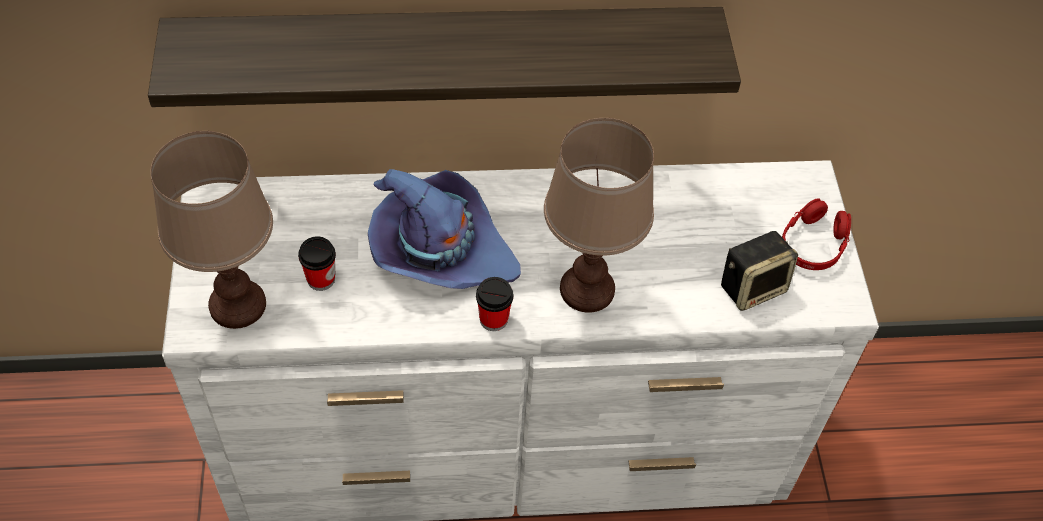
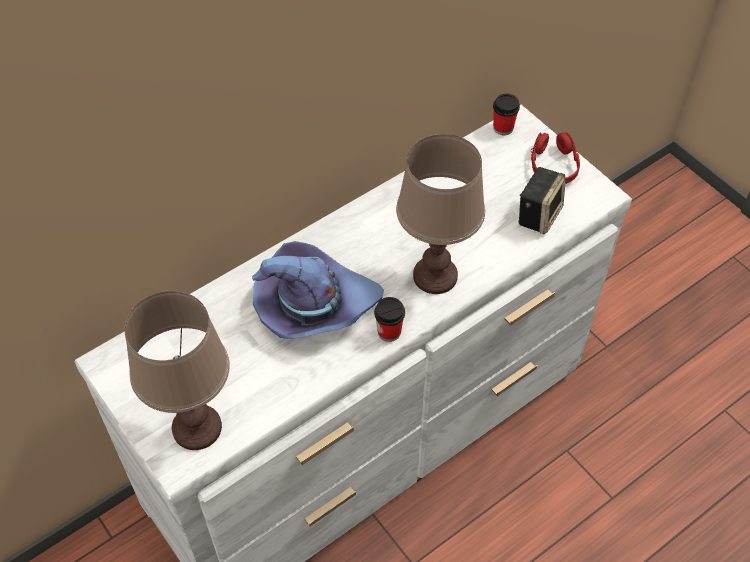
camera: 30 degrees left, 0 degrees up
shelf [148,7,741,107] -> none
cup [298,237,336,291] -> cup moved to [493,93,520,136]

